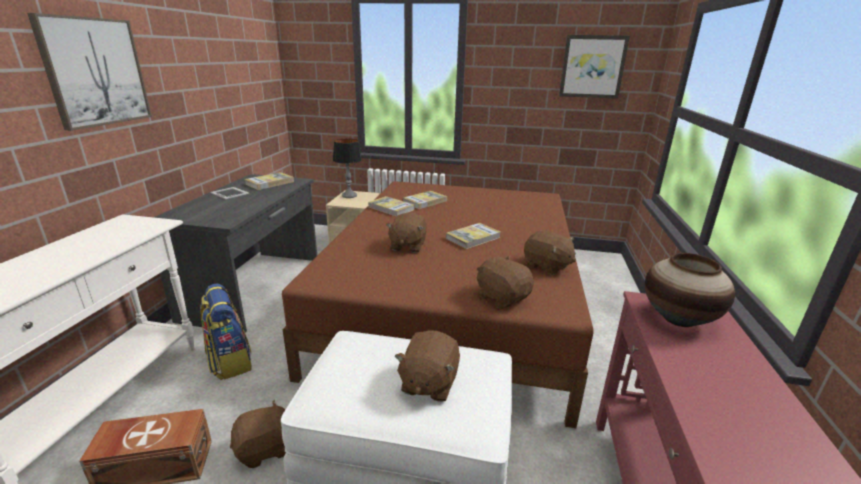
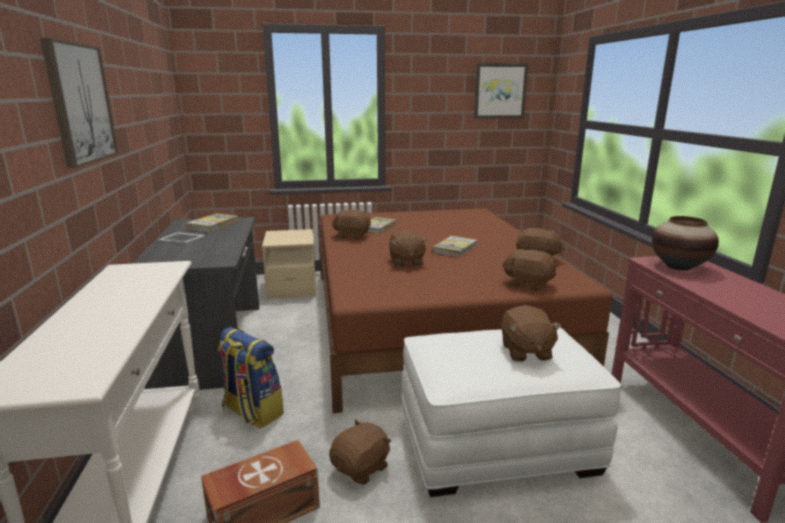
camera: 20 degrees left, 5 degrees down
table lamp [333,139,362,198] -> none
book [368,196,415,216] -> brown plush toy [332,210,371,240]

